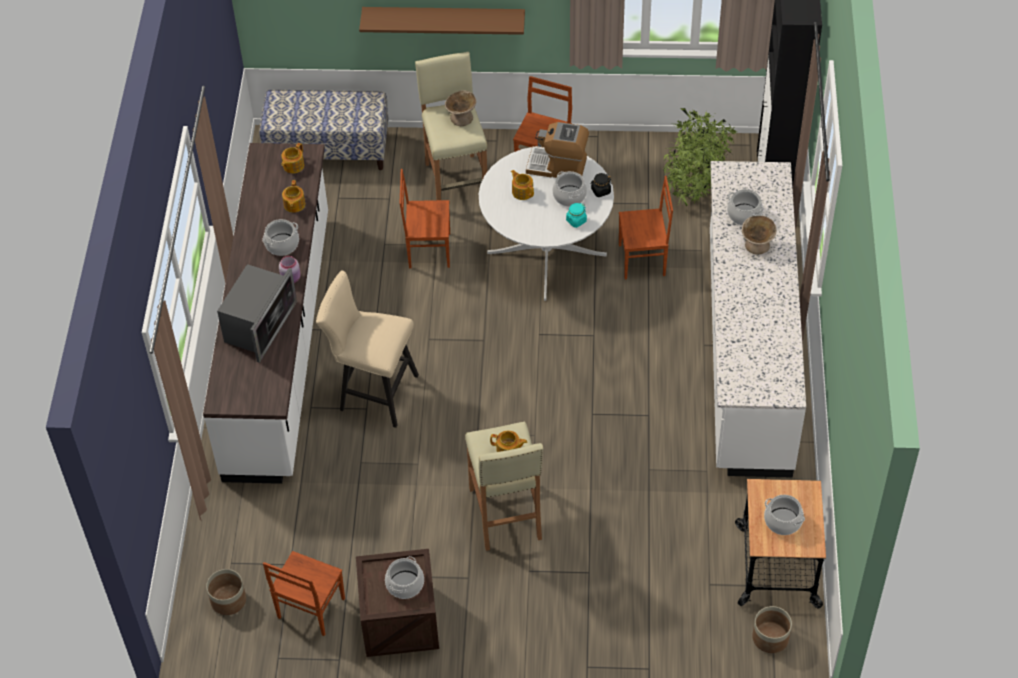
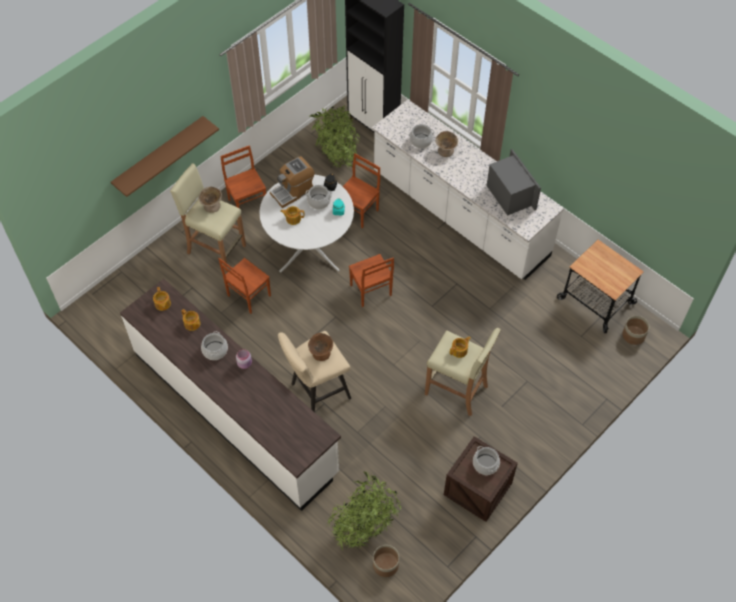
camera: 50 degrees left, 5 degrees up
microwave [217,264,297,363] -> microwave moved to [487,149,541,216]
bench [259,90,389,170] -> none
brown chair [263,551,345,636] -> brown chair moved to [349,254,394,307]
cooking pot [764,495,805,535] -> none
none -> brown bowl [308,333,333,361]
none -> potted plant [327,471,401,549]

